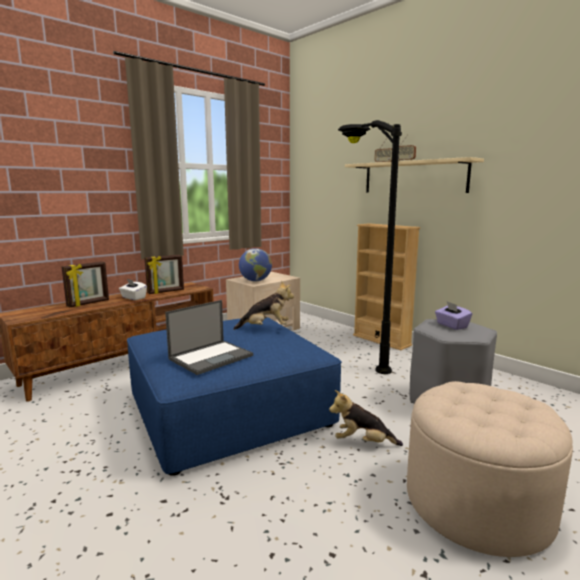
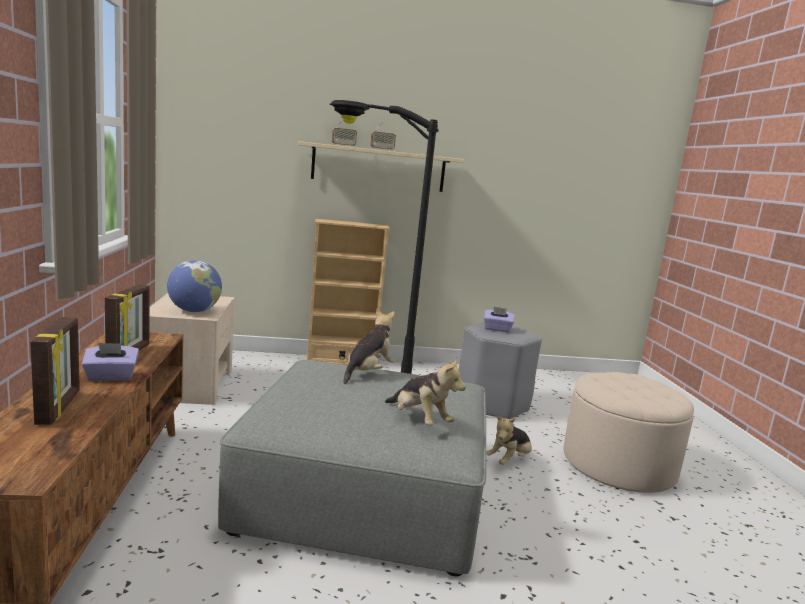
camera: 55 degrees left, 0 degrees up
white tissue box [119,279,147,300] -> purple tissue box [81,343,139,381]
blue ottoman [127,317,342,476] -> grey ottoman [218,360,486,576]
laptop [165,300,253,375] -> plush toy [385,358,466,426]

